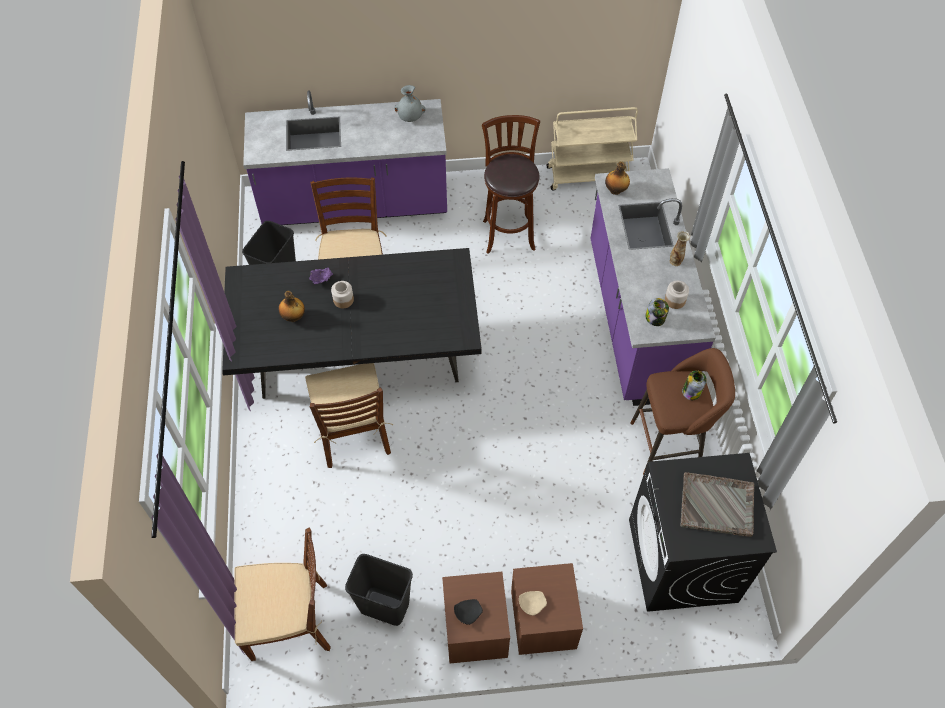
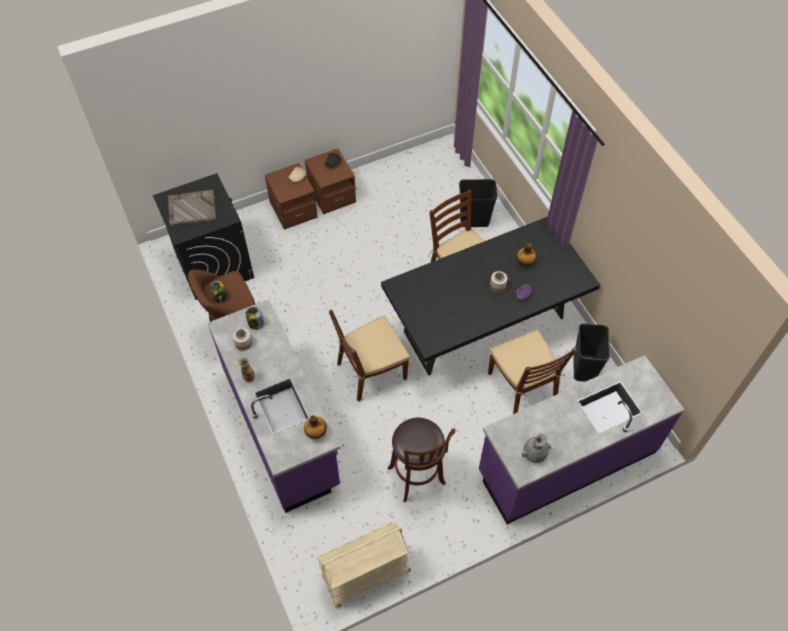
camera: 160 degrees right, 0 degrees up
brown chair [234,527,331,661] -> brown chair moved to [329,310,410,401]
black trash can [345,554,413,626] -> black trash can moved to [459,179,497,227]

